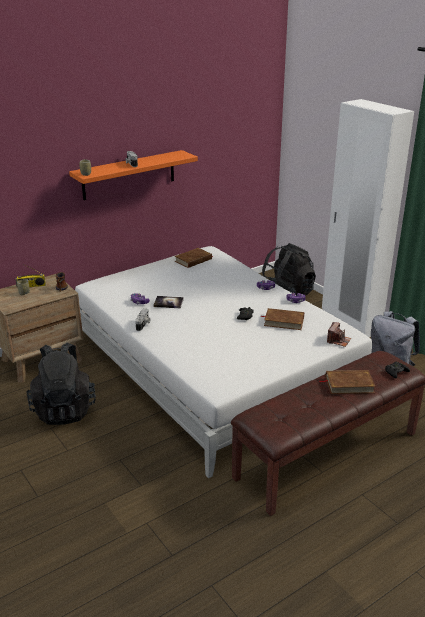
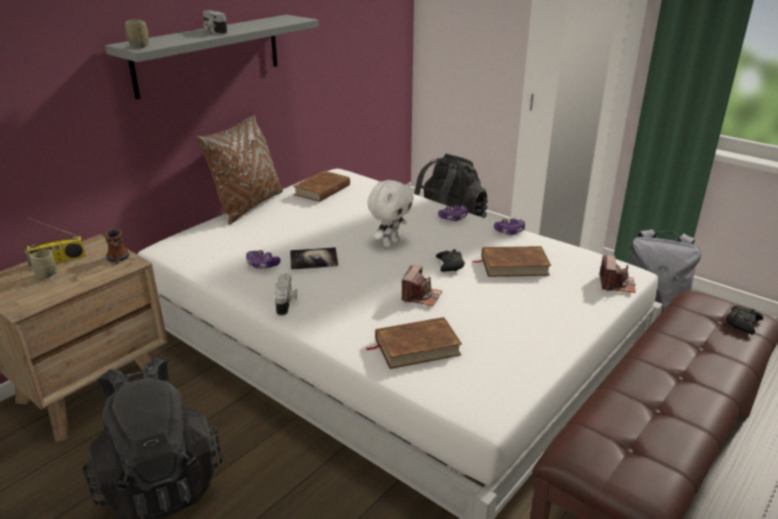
camera: 15 degrees left, 0 degrees up
orange shelf [69,150,198,200] -> grey shelf [105,15,319,100]
brown book [319,370,376,394] -> brown book moved to [366,317,462,369]
none -> brown pillow [196,114,283,224]
none -> white plush toy [367,180,414,247]
none -> camera [402,265,442,306]

